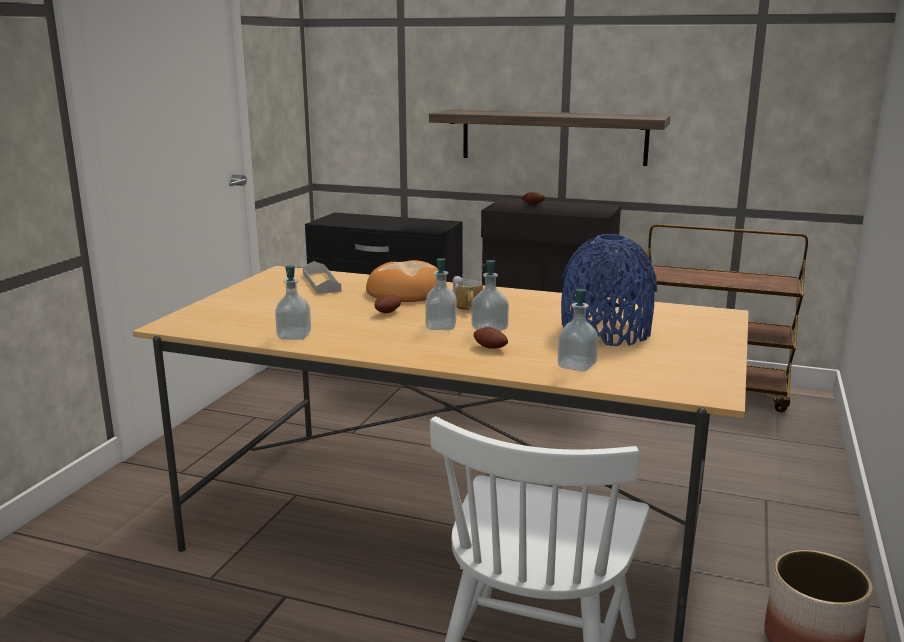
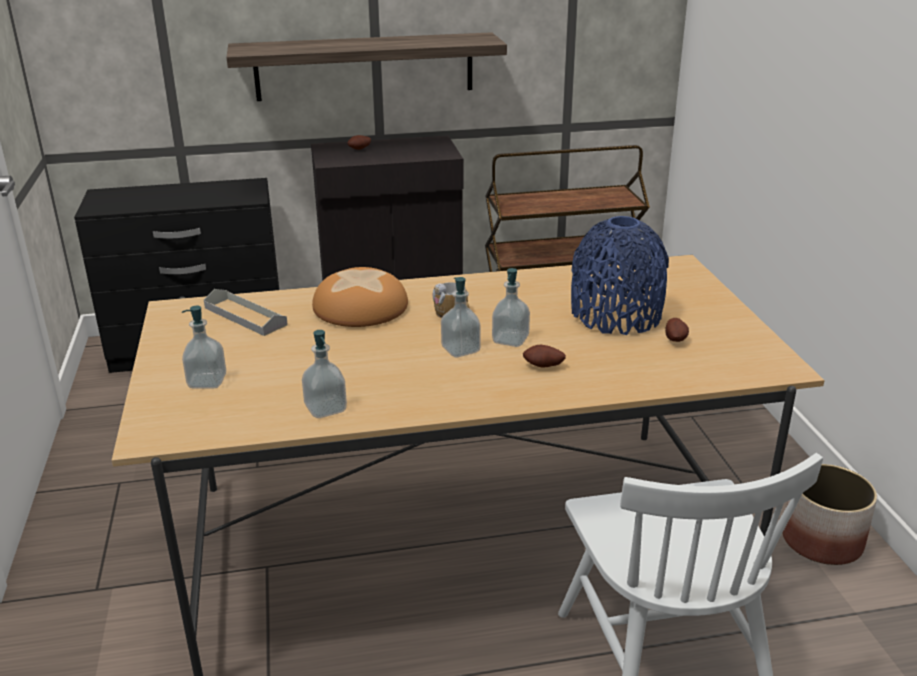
camera: 30 degrees left, 10 degrees up
potato [374,295,401,313] -> potato moved to [665,318,689,342]
soap dispenser [558,289,598,372] -> soap dispenser moved to [182,306,226,388]

